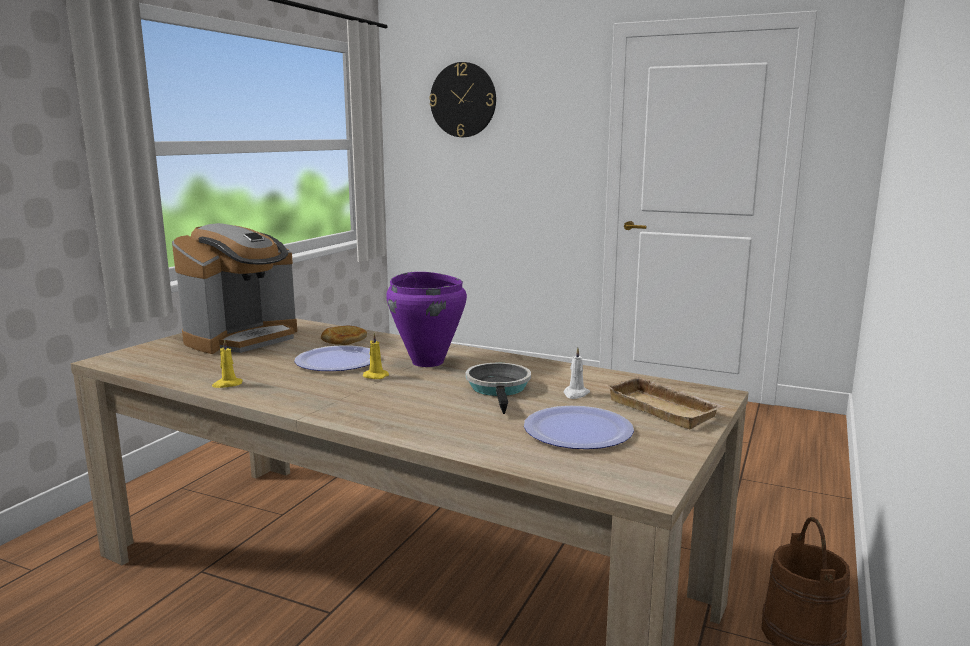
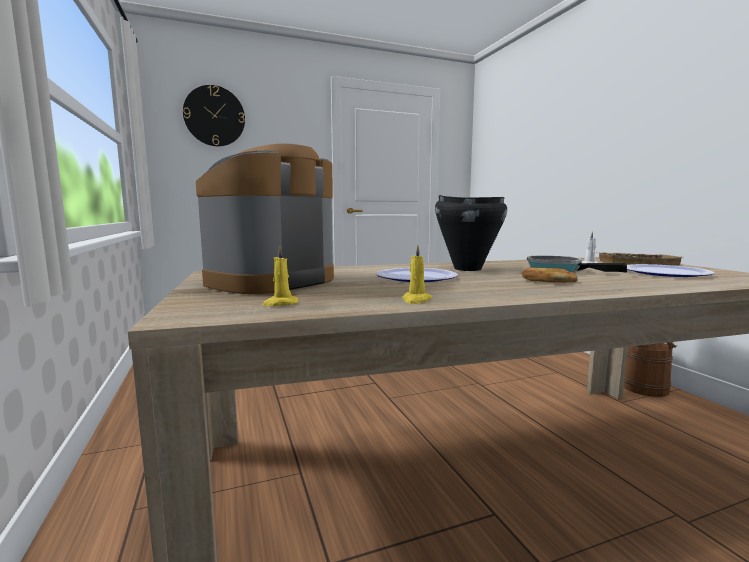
camera: 45 degrees left, 5 degrees down
coffee machine [172,223,297,354] -> coffee machine turned 135 degrees counterclockwise [196,142,334,294]
bread [321,326,367,345] -> bread moved to [522,267,578,283]
yellow candle [363,333,389,379] -> yellow candle moved to [262,246,299,306]
purple cooking pot [386,272,467,367] -> black cooking pot [435,195,507,271]

